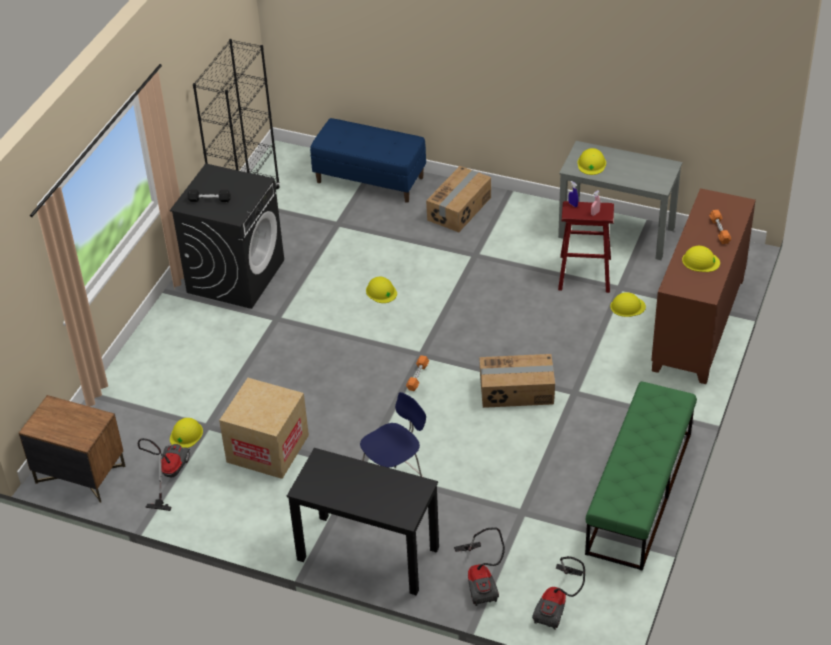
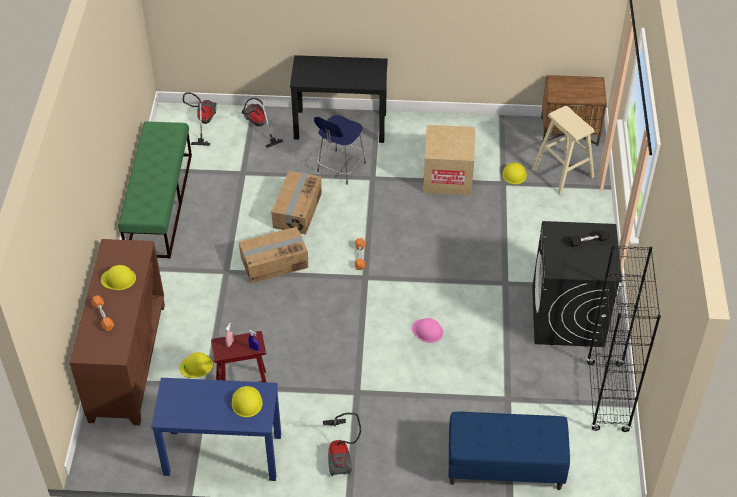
camera: 160 degrees right, 5 degrees up
vacuum cleaner [138,438,190,511] -> vacuum cleaner moved to [323,413,361,476]
yellow hard hat [366,277,397,303] -> pink hard hat [412,318,443,343]
cardboard box [426,166,491,232] -> cardboard box moved to [271,171,322,235]
grey desk [558,141,682,260] -> blue desk [151,378,281,481]
none -> beige stool [532,106,595,195]

